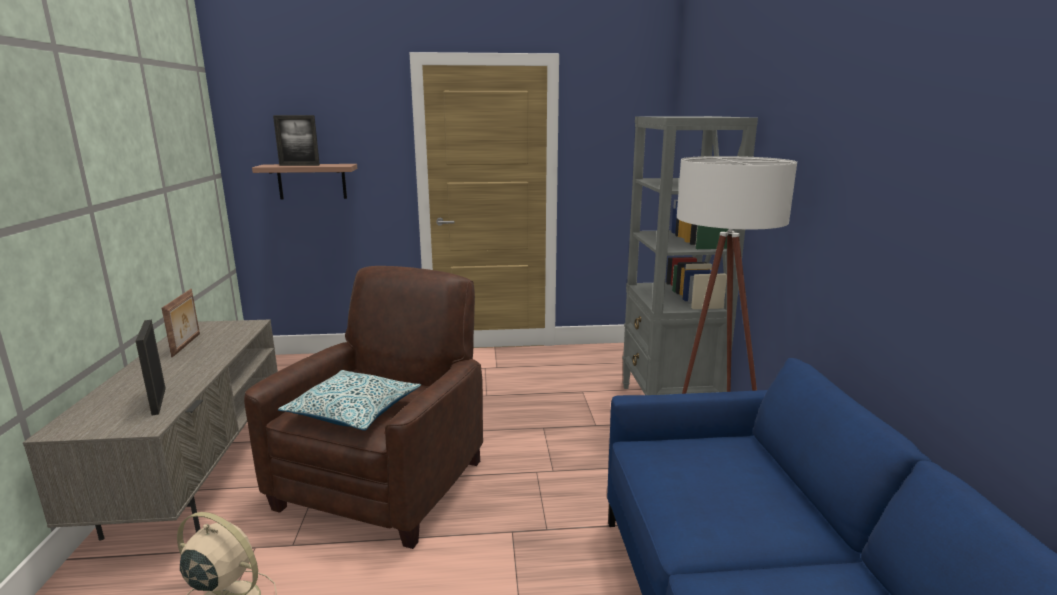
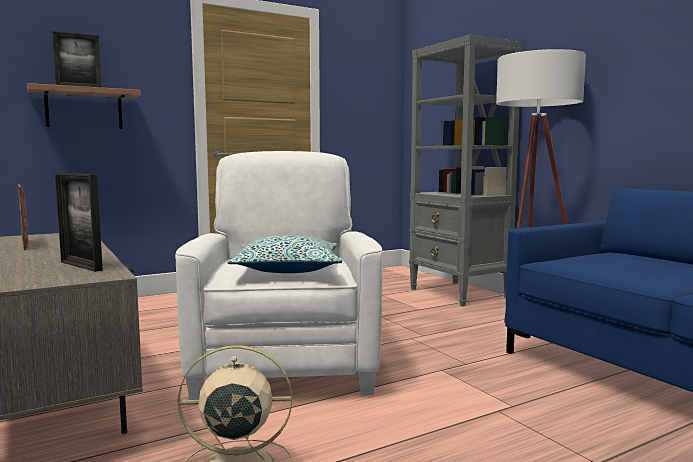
camera: 25 degrees left, 10 degrees down
brown armchair [244,266,483,549] -> white armchair [175,151,383,400]

